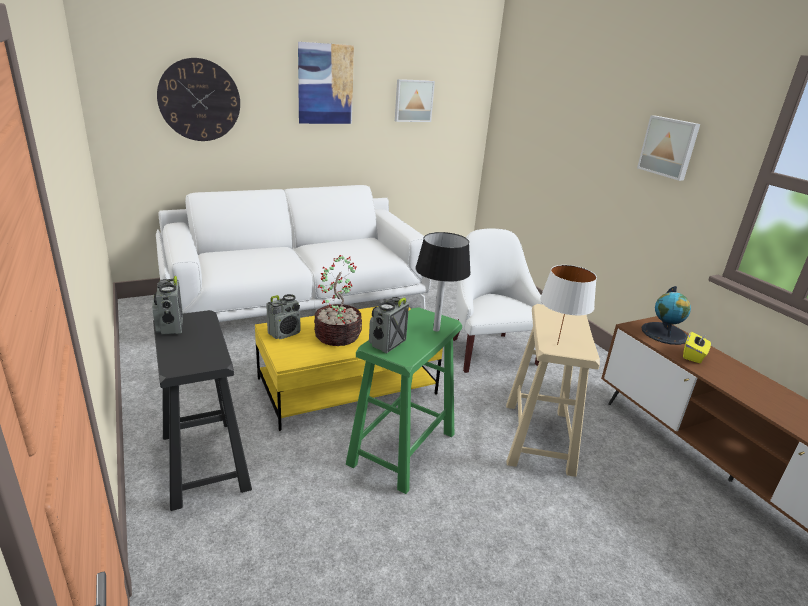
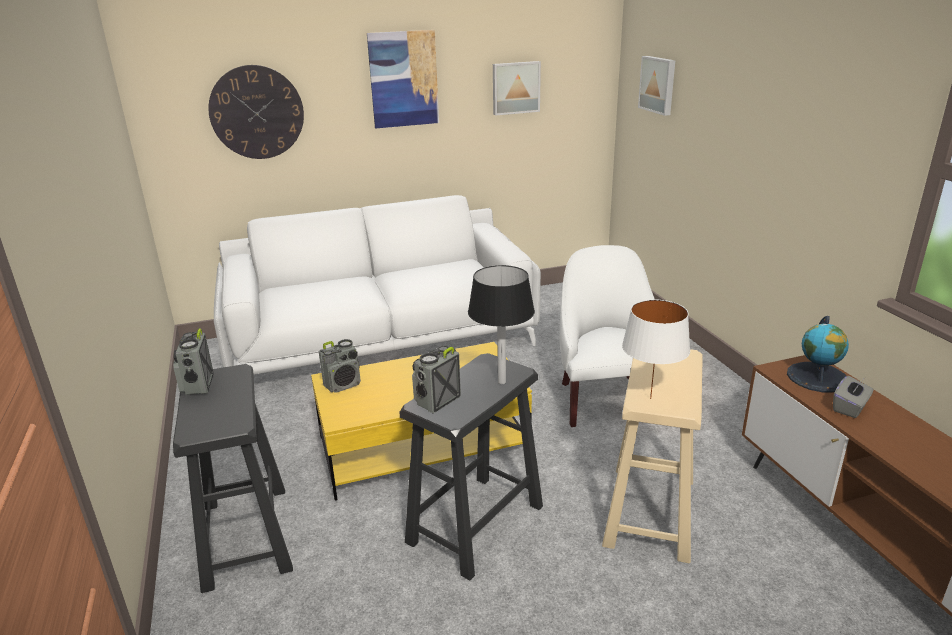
camera: 10 degrees right, 0 degrees up
potted plant [314,255,362,346] -> none
green stool [346,307,462,494] -> black stool [399,353,543,580]
picture [637,115,700,181] -> picture moved to [638,56,675,116]
yellow tissue box [683,332,711,363] -> grey tissue box [833,376,874,418]

